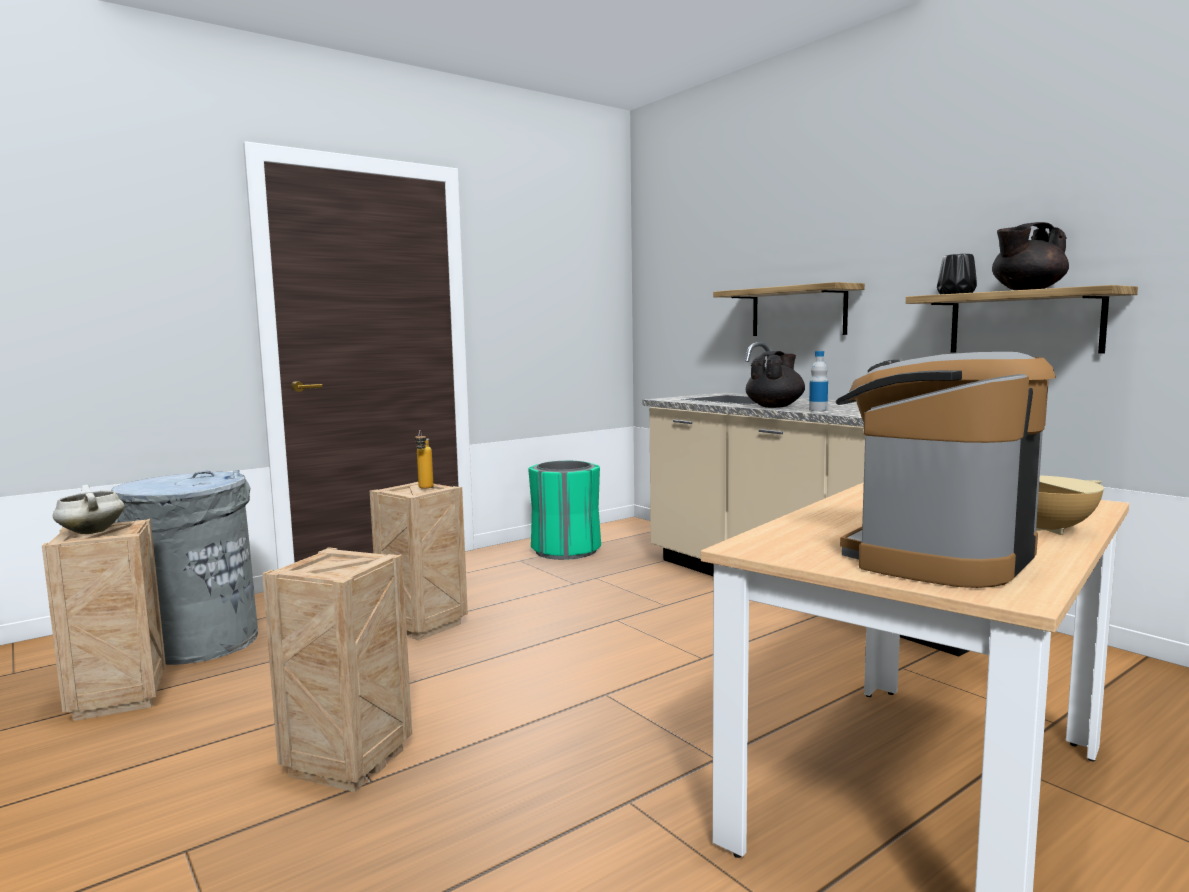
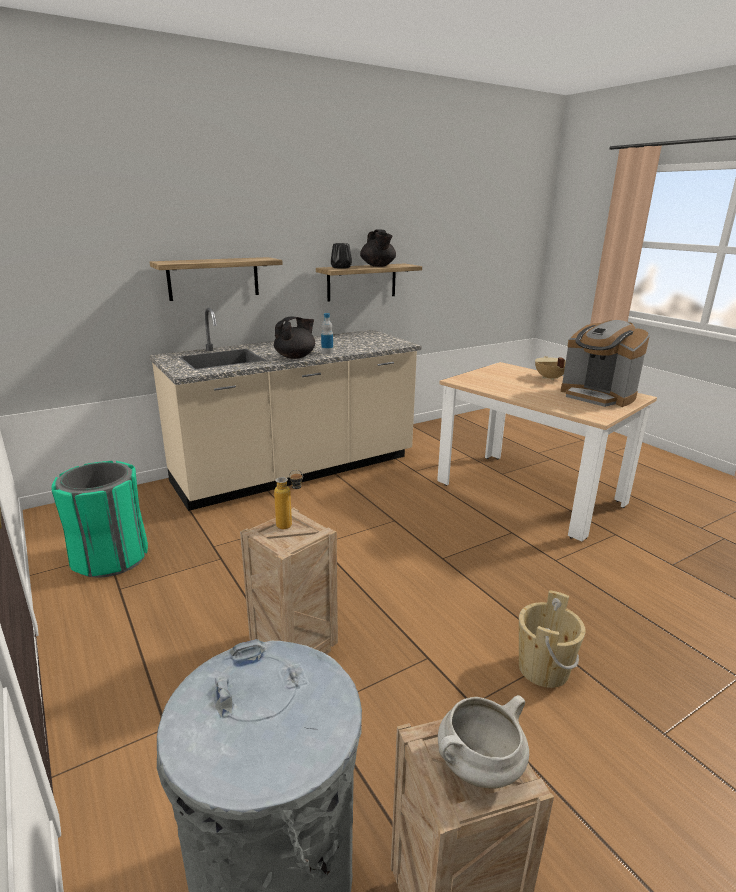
camera: 85 degrees left, 15 degrees up
crate [262,547,412,792] -> beige bucket [519,590,586,688]
black teapot [746,351,805,408] -> black teapot turned 90 degrees clockwise [274,317,315,359]

